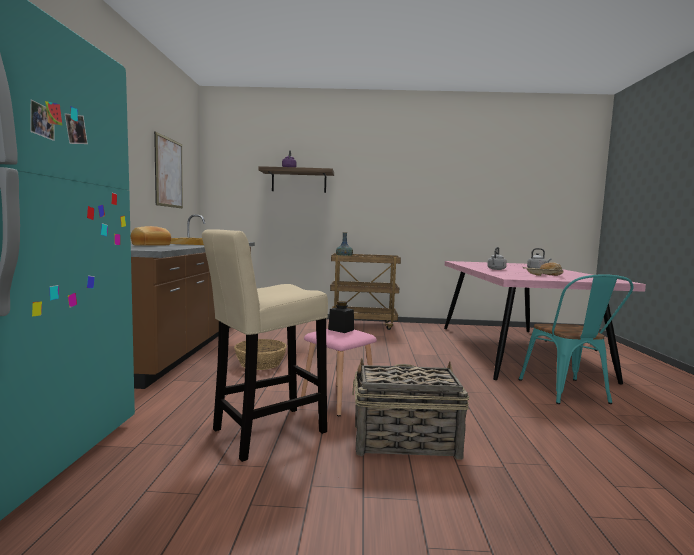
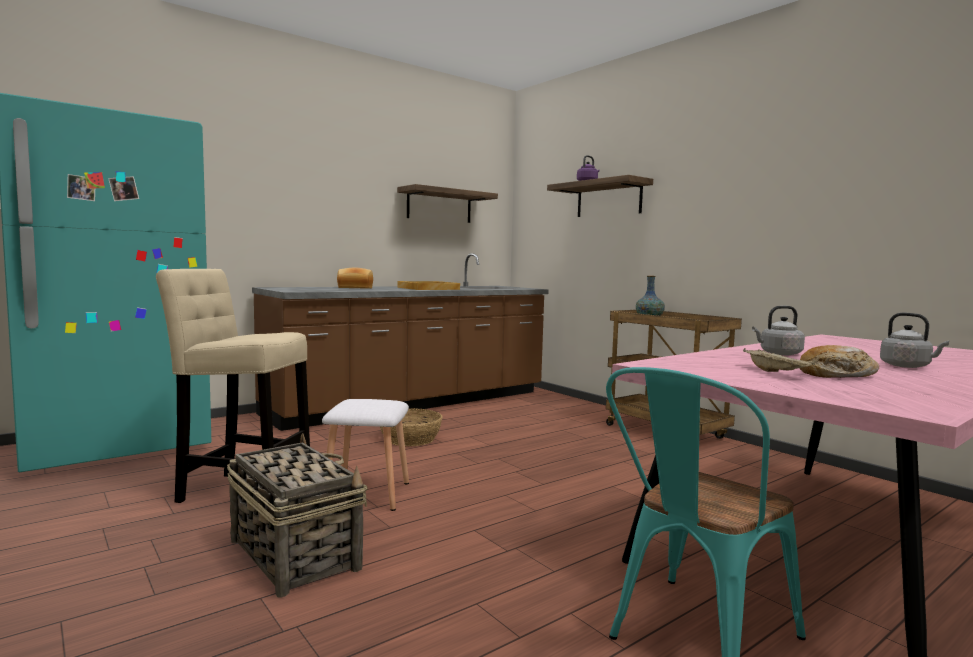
camera: 50 degrees right, 0 degrees up
picture [154,131,183,209] -> shelf [397,184,498,223]
pink stool [301,329,377,416] -> white stool [322,399,409,511]
black jar [328,301,354,333] -> none

